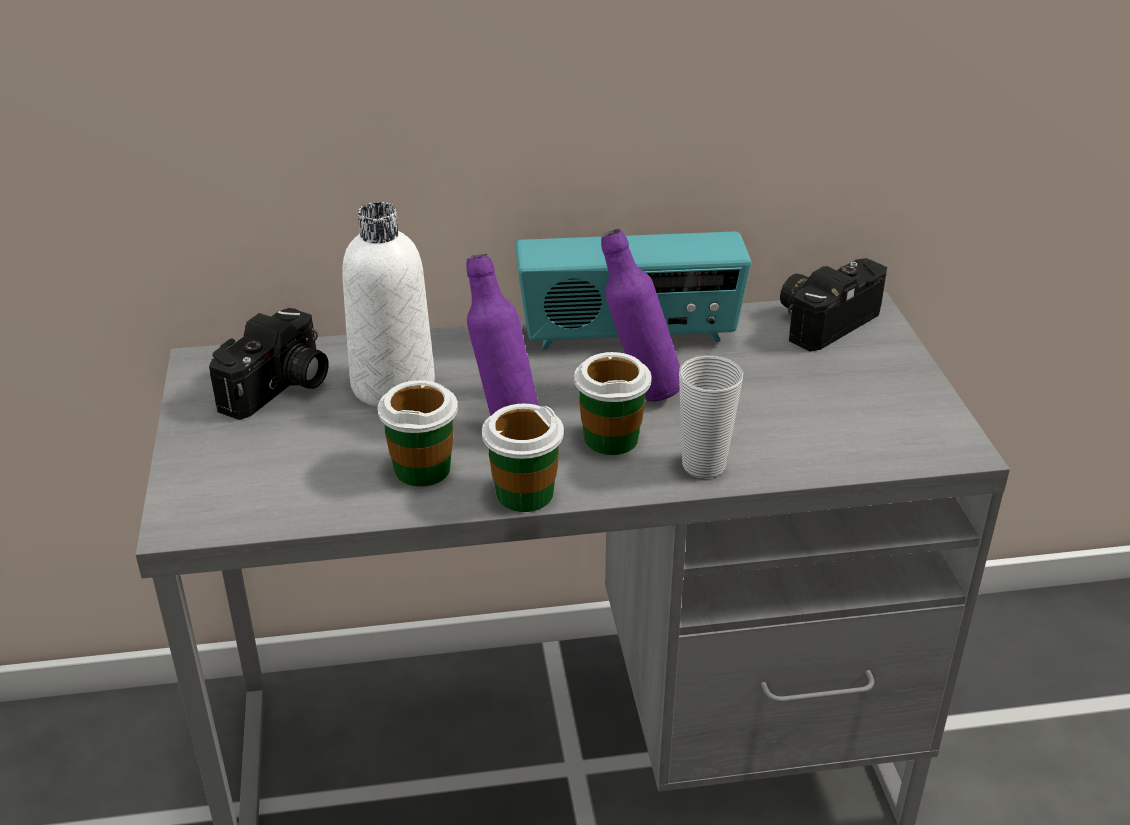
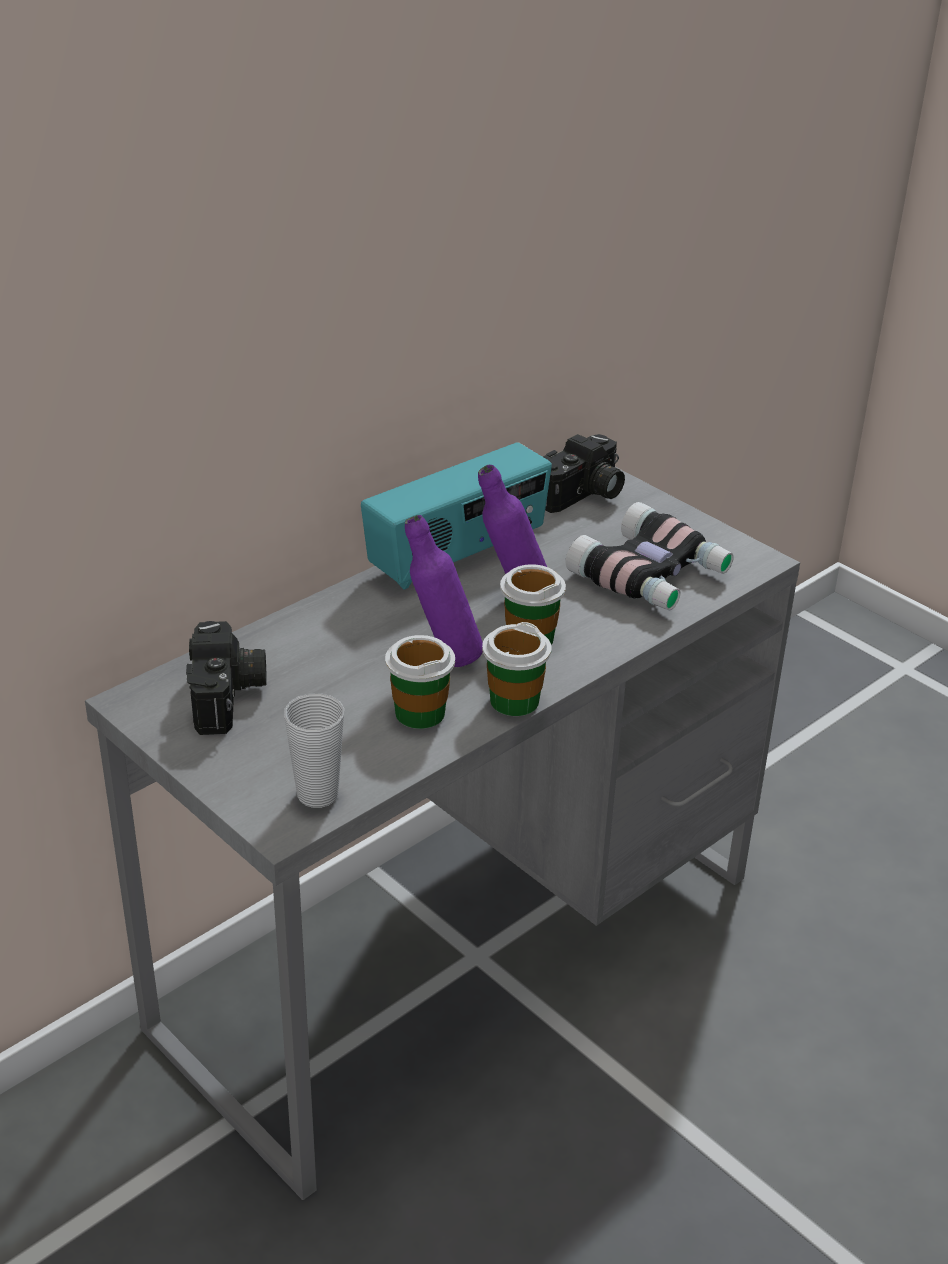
camera: 35 degrees left, 0 degrees up
white bottle [342,202,435,407] -> none
cup [679,355,743,478] -> cup moved to [284,693,344,808]
camera [780,258,887,352] -> camera turned 150 degrees counterclockwise [543,434,625,513]
none -> binoculars [566,502,734,610]

